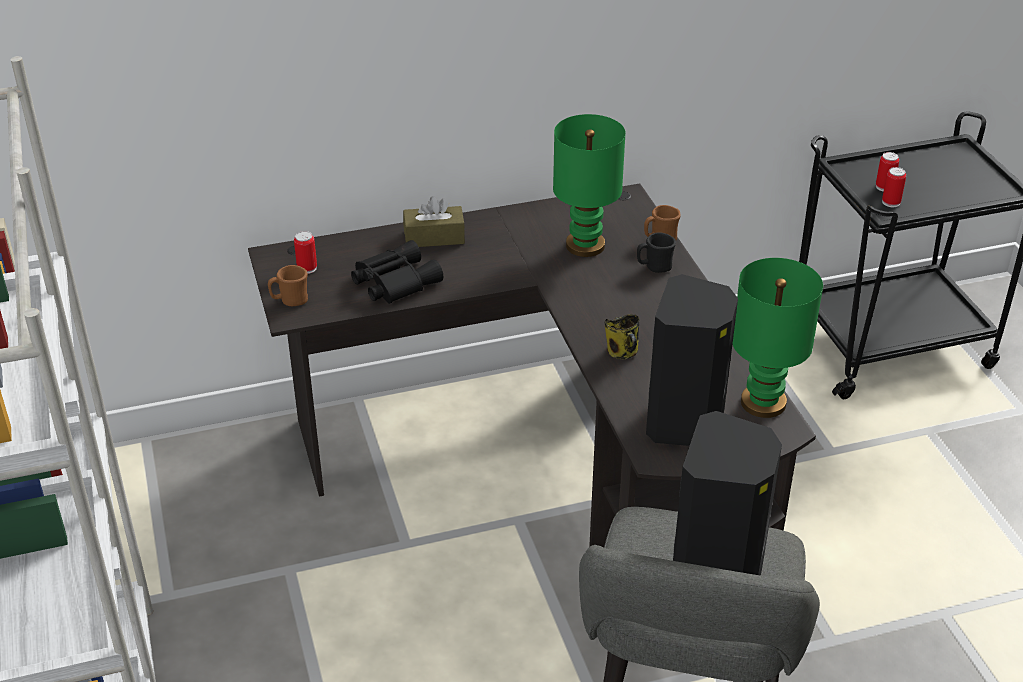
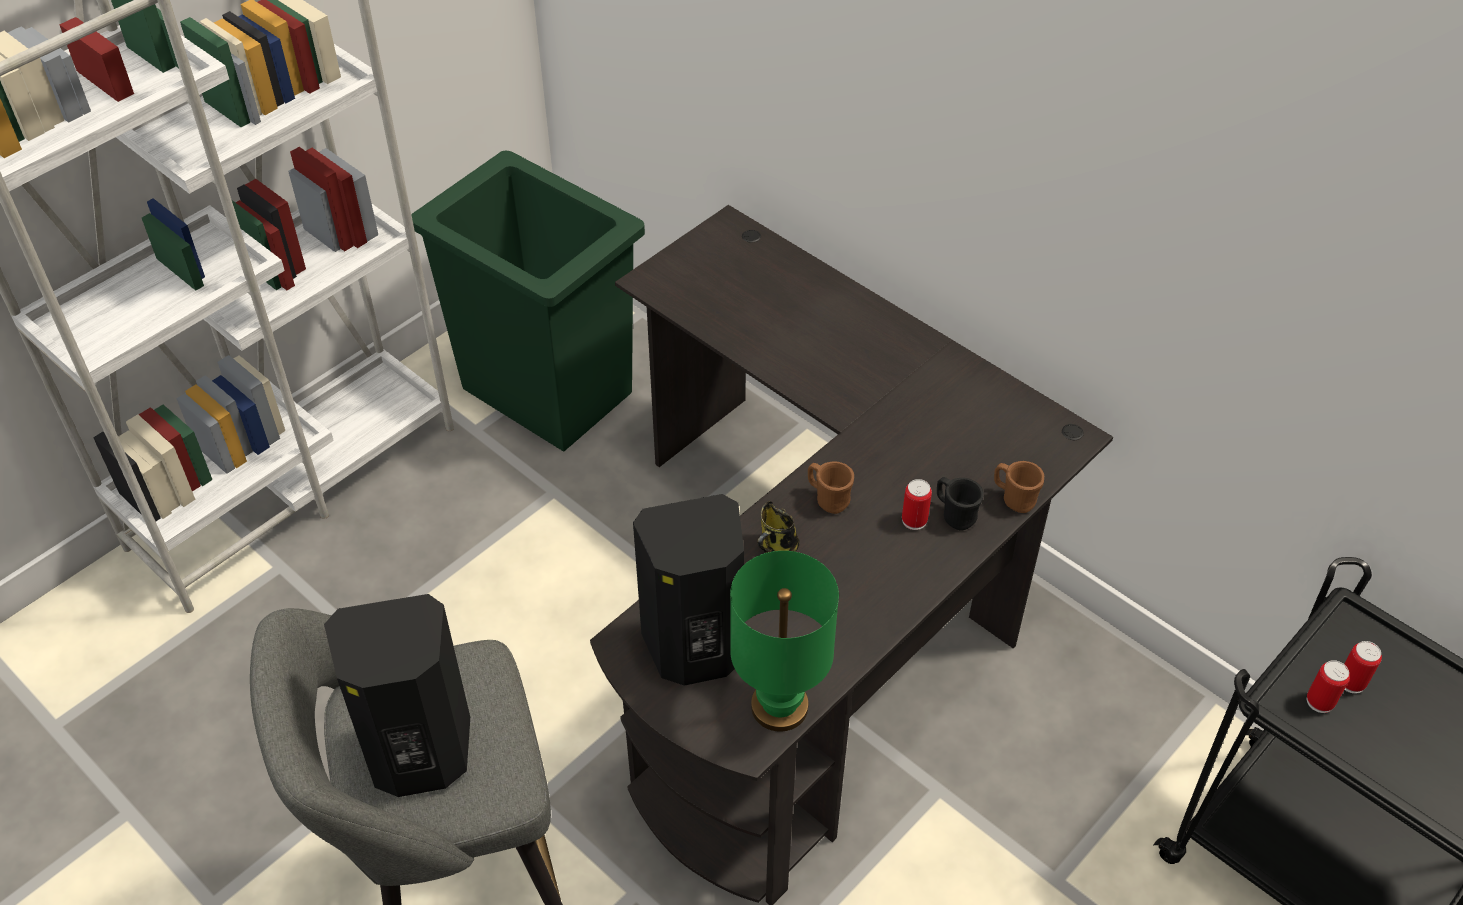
camera: 60 degrees right, 10 degrees up
brown mug [268,265,308,306] -> brown mug moved to [808,461,854,514]
can [294,231,317,274] -> can moved to [902,479,932,530]
black binoculars [351,240,443,304] -> none
brown tissue box [403,196,465,247] -> none
green table lamp [553,114,626,257] -> none
none -> green trash can [411,151,645,451]

